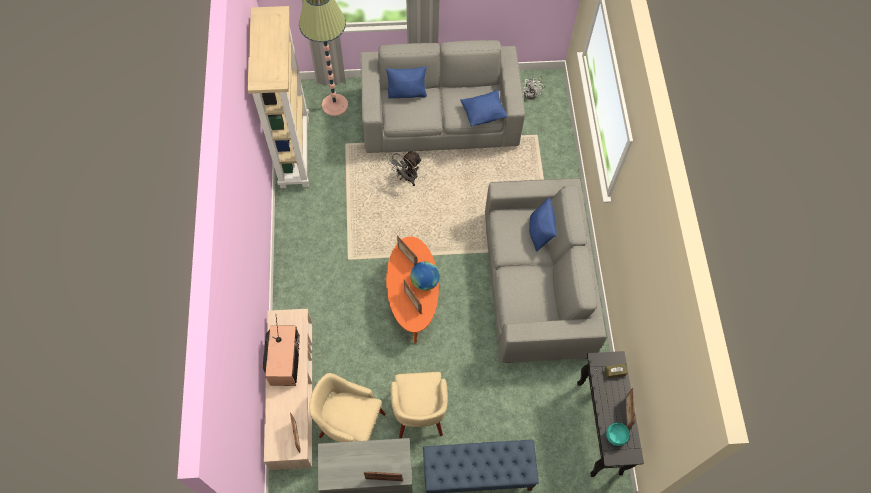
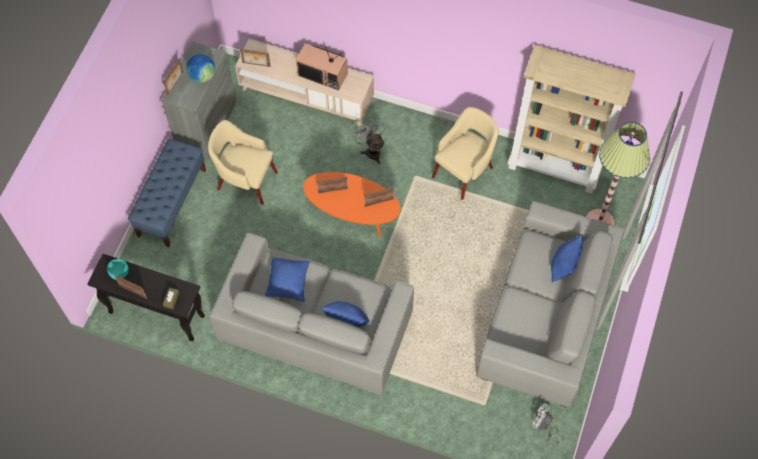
camera: 115 degrees right, 0 degrees up
beige armchair [309,373,386,442] -> beige armchair moved to [432,107,499,200]
grey fan [389,151,422,186] -> grey fan moved to [352,118,385,164]
globe [410,261,440,291] -> globe moved to [187,54,215,83]
blue pillow [460,90,507,126] -> blue pillow moved to [265,257,310,302]

